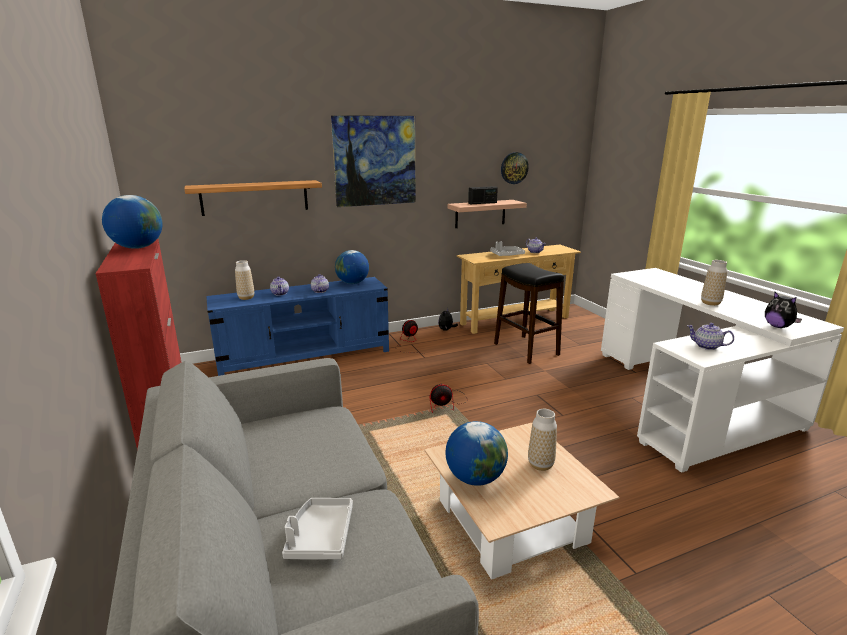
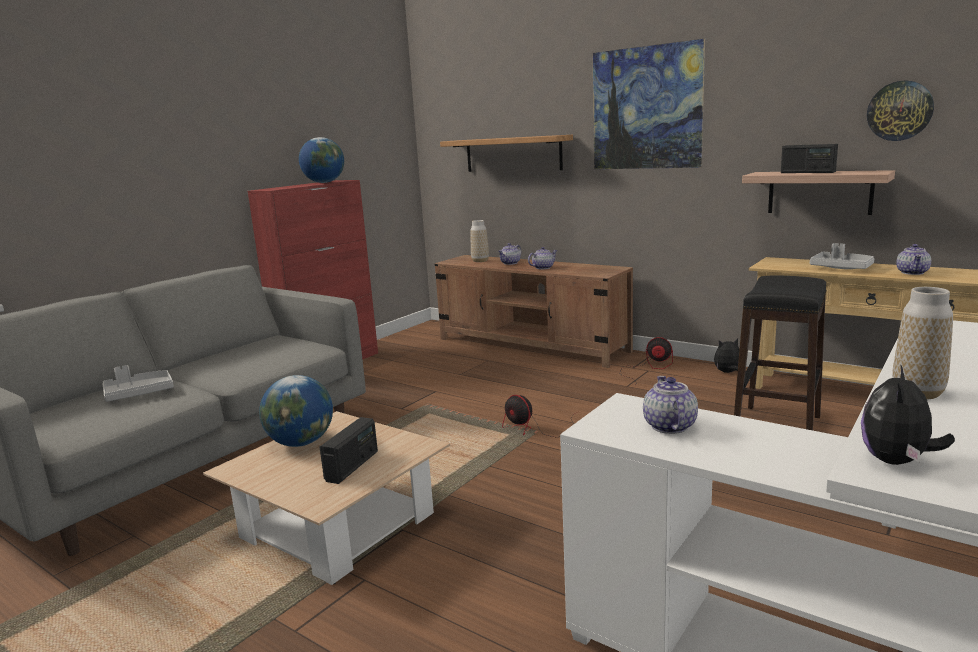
camera: 60 degrees right, 5 degrees down
blue tv stand [206,277,389,376] -> brown tv stand [435,255,633,368]
globe [335,250,369,284] -> none
vase [528,409,557,471] -> radio [320,417,378,484]

